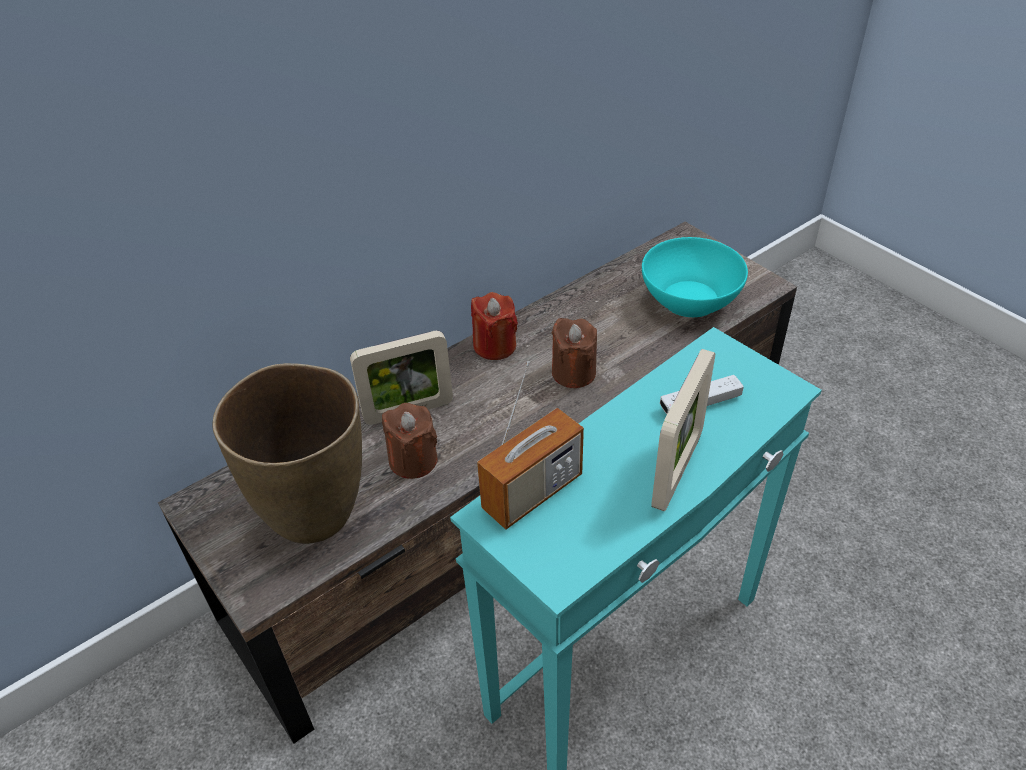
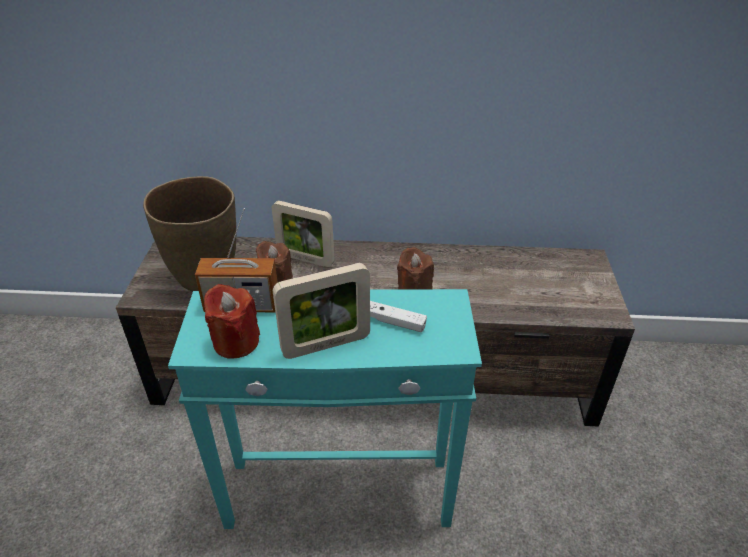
camera: 40 degrees right, 5 degrees down
red candle [471,292,518,360] -> red candle moved to [204,284,260,359]
turquoise bowl [642,237,748,317] -> none

